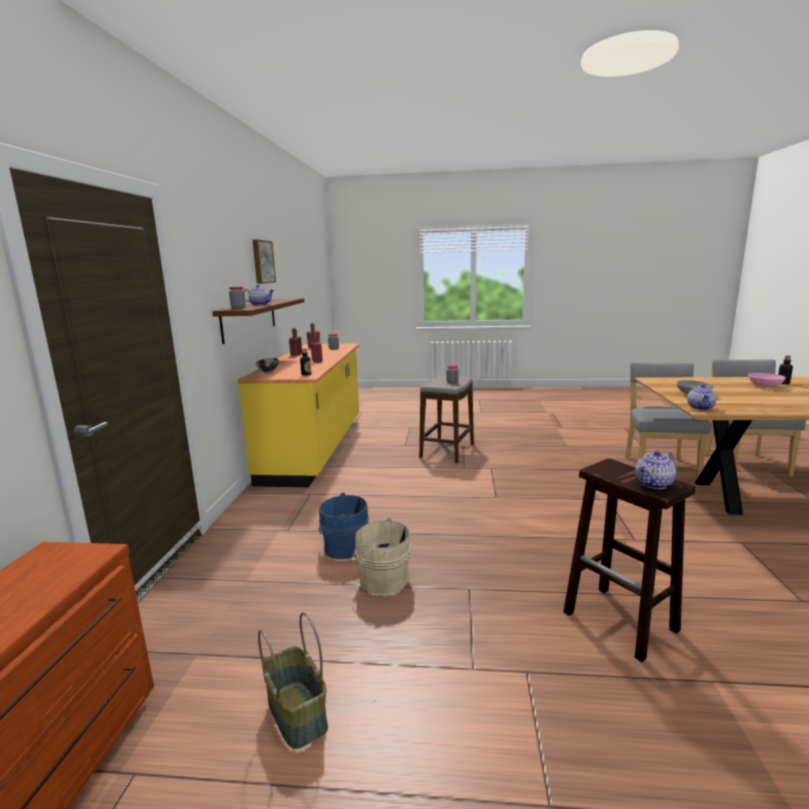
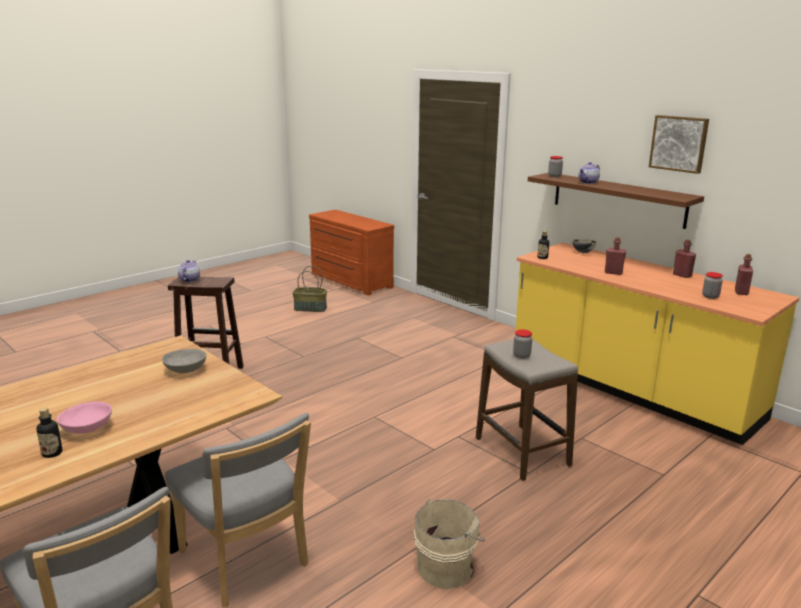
camera: 130 degrees right, 5 degrees up
blue bucket [319,493,369,559] -> none
beige bucket [352,518,411,594] -> beige bucket moved to [413,499,486,589]
teapot [687,384,716,410] -> none

